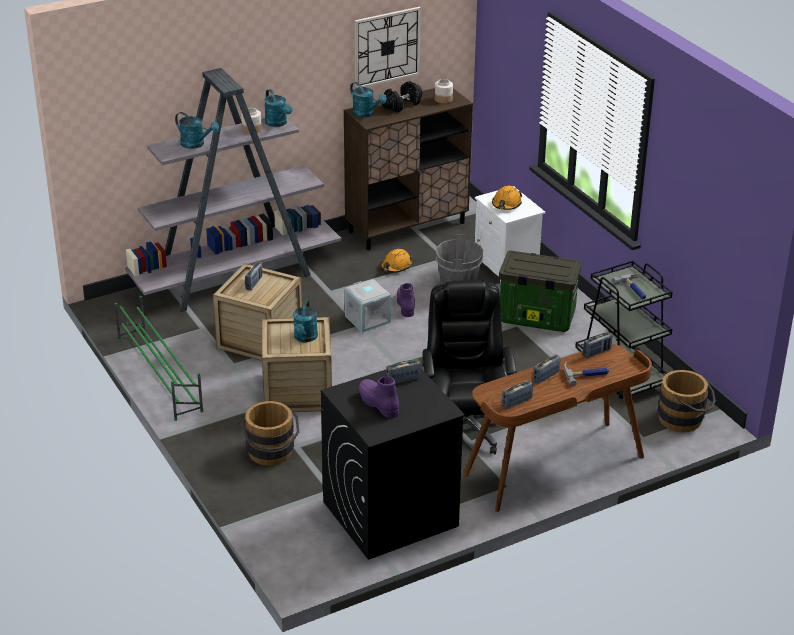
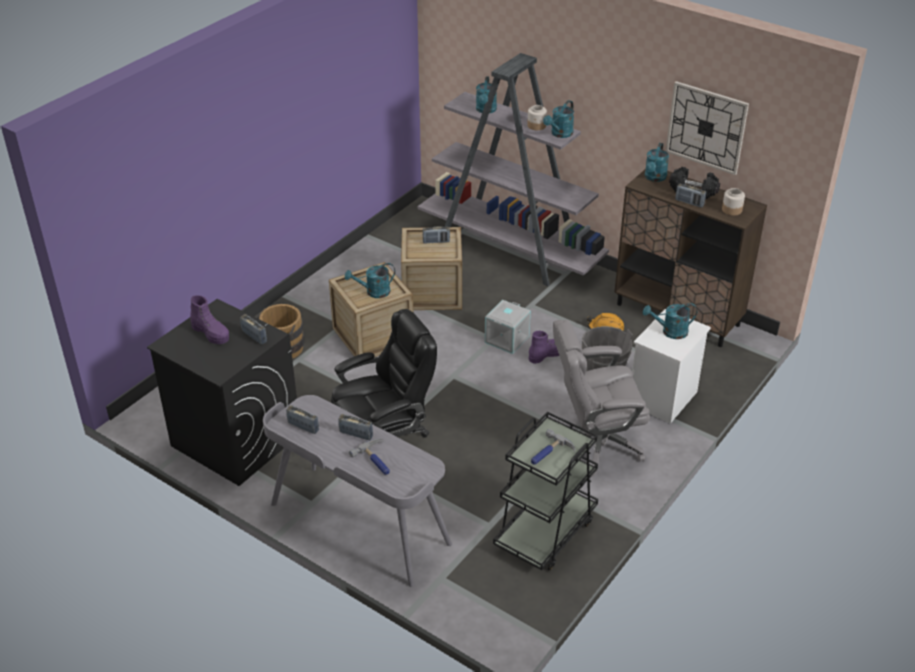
camera: 65 degrees right, 5 degrees up
green shoe rack [114,296,203,421] -> none
purple boot [359,376,399,418] -> purple boot turned 105 degrees clockwise [190,295,229,344]
brown desk [463,344,652,512] -> grey desk [263,395,452,587]
orange hard hat [492,186,522,210] -> turquoise watering can [643,303,697,339]
storage box [499,251,582,332] -> grey office chair [553,320,650,477]
radio [583,332,613,358] -> radio moved to [675,184,706,208]
brown bucket [658,370,716,432] -> none

